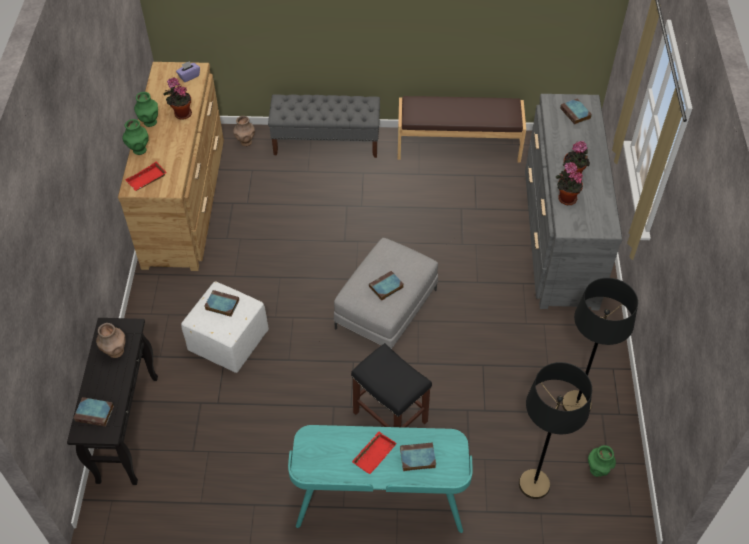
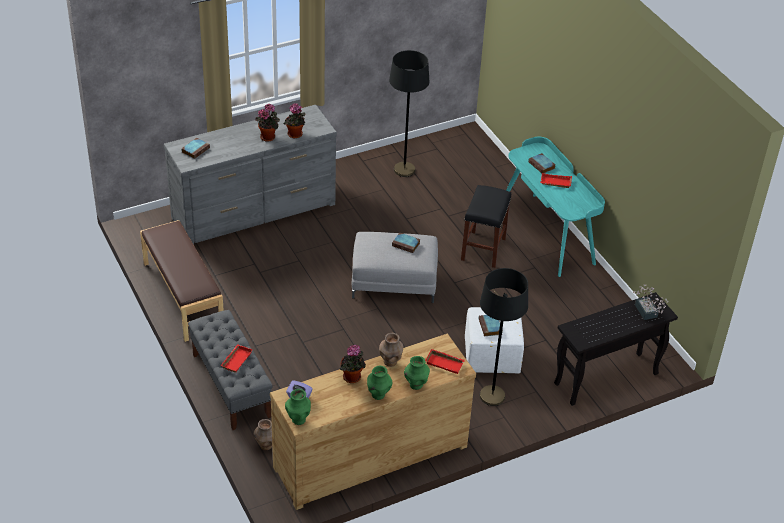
camera: 120 degrees left, 10 degrees down
book [73,397,114,427] -> potted plant [633,284,669,320]
brown vase [96,323,126,358] -> brown vase moved to [379,333,403,367]
black floor lamp [519,362,592,499] -> black floor lamp moved to [480,268,528,406]
green vase [588,445,616,477] -> green vase moved to [285,389,311,425]
none -> red tray [221,344,253,373]

